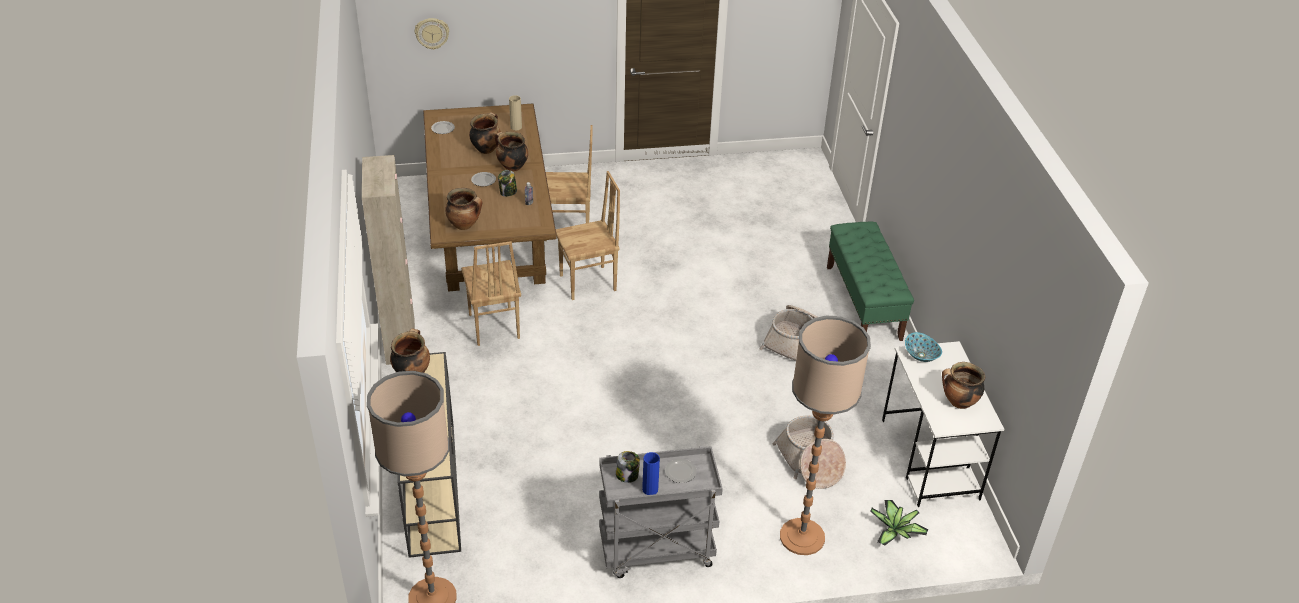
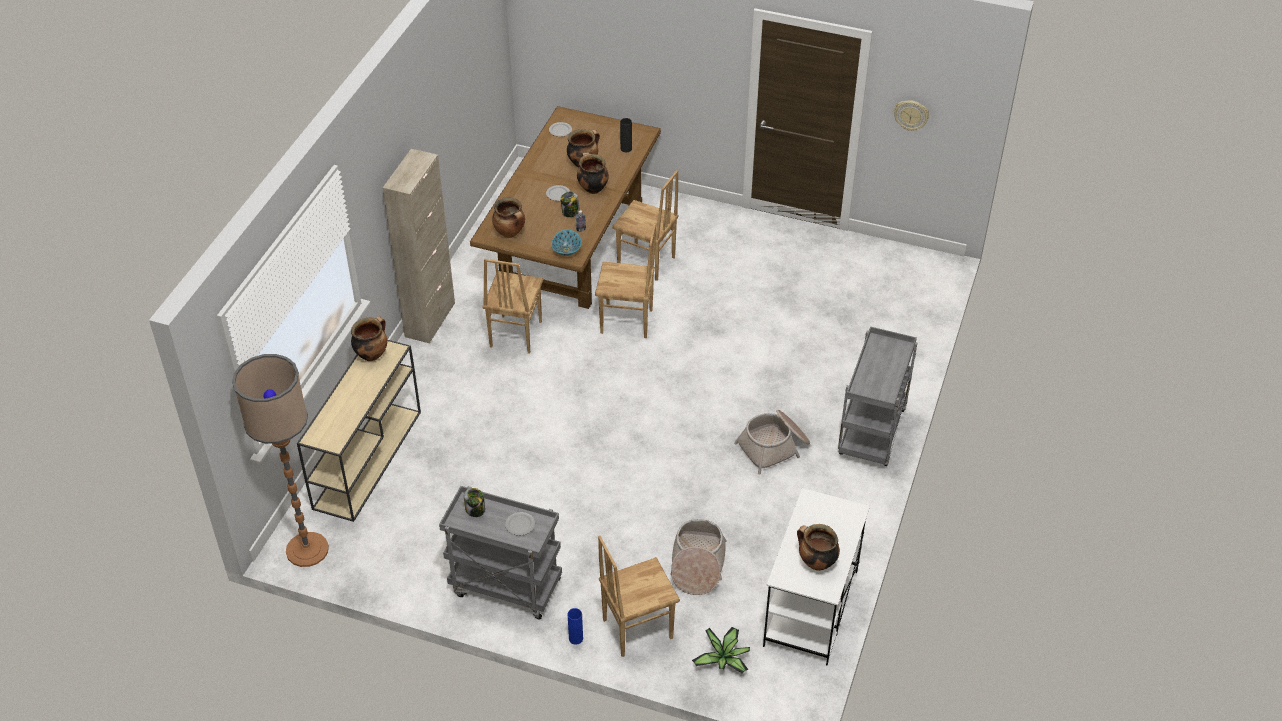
camera: 30 degrees right, 5 degrees up
wall clock [415,18,449,50] -> wall clock moved to [894,100,929,131]
beige vase [509,95,522,130] -> black vase [620,118,632,152]
blue vase [642,452,660,495] -> blue vase moved to [568,608,583,645]
floor lamp [780,315,871,555] -> brown chair [598,536,680,657]
green bench [827,222,914,341] -> grey cart [838,327,917,466]
bowl [905,332,942,362] -> bowl moved to [551,230,581,256]

